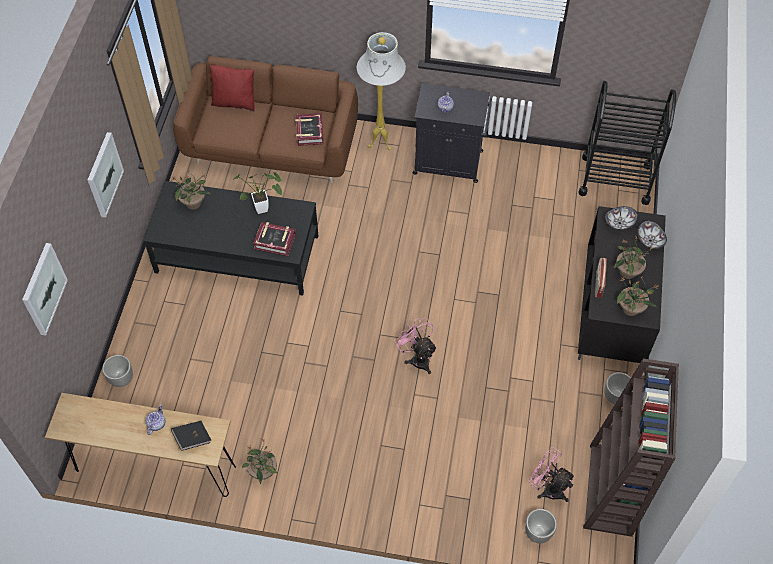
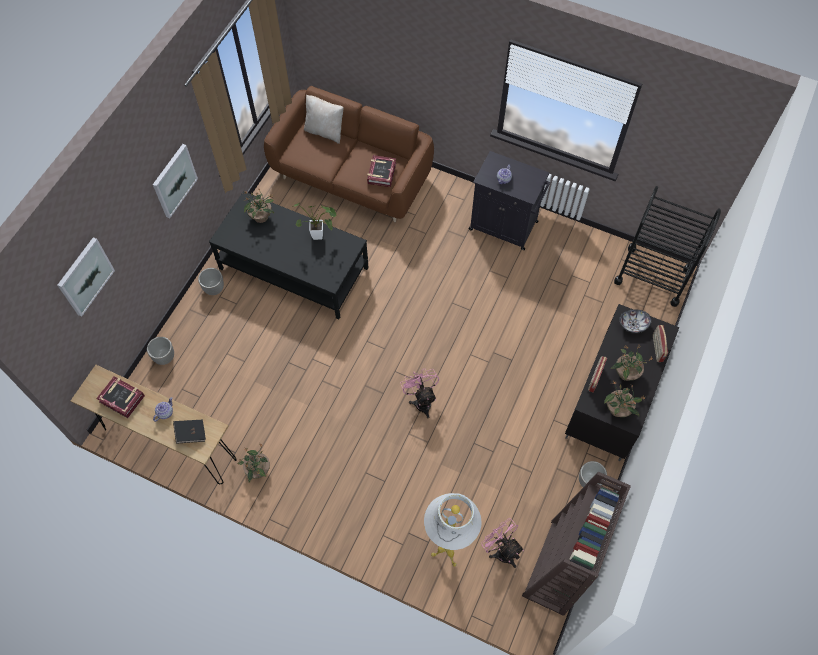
camera: 15 degrees right, 5 degrees up
red pillow [210,65,255,111] -> beige pillow [304,95,344,144]
book [253,222,296,256] -> book moved to [96,376,145,418]
white floor lamp [357,32,406,151] -> white floor lamp moved to [424,493,482,567]
planter [525,509,557,543] -> planter moved to [198,268,224,295]
bowl [637,221,667,249] -> radio [653,325,668,362]

